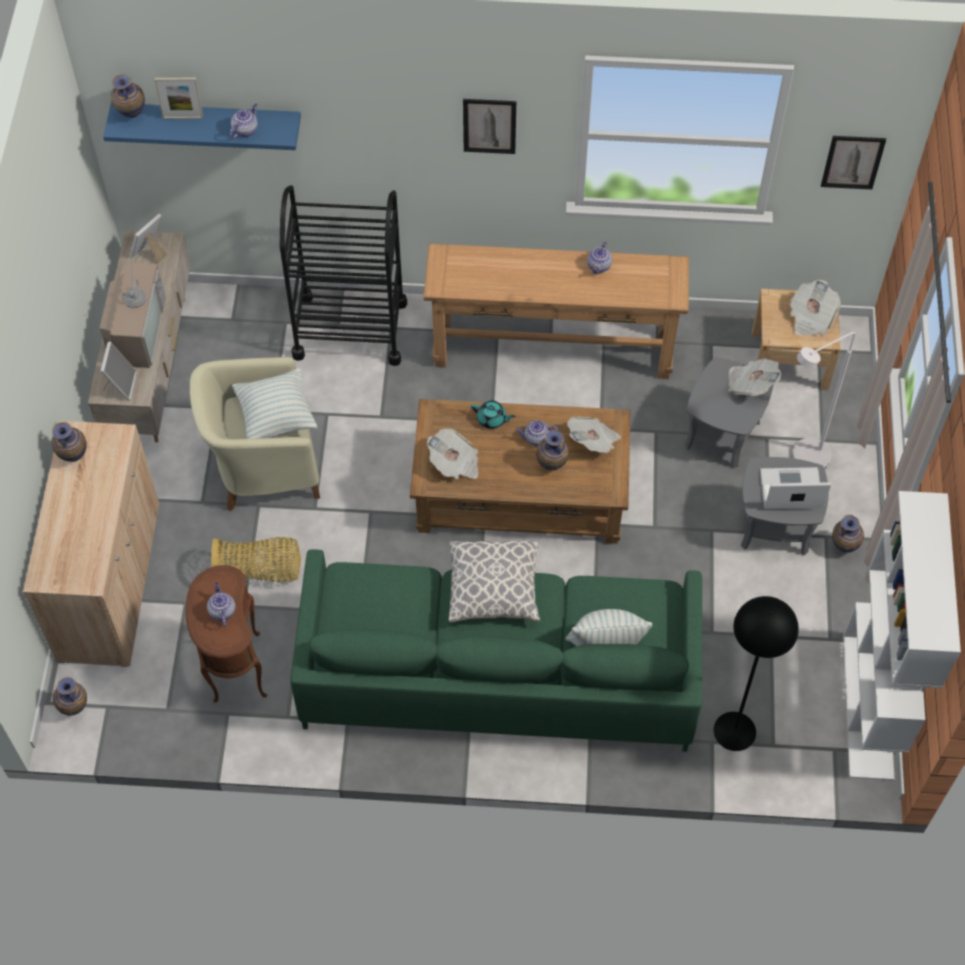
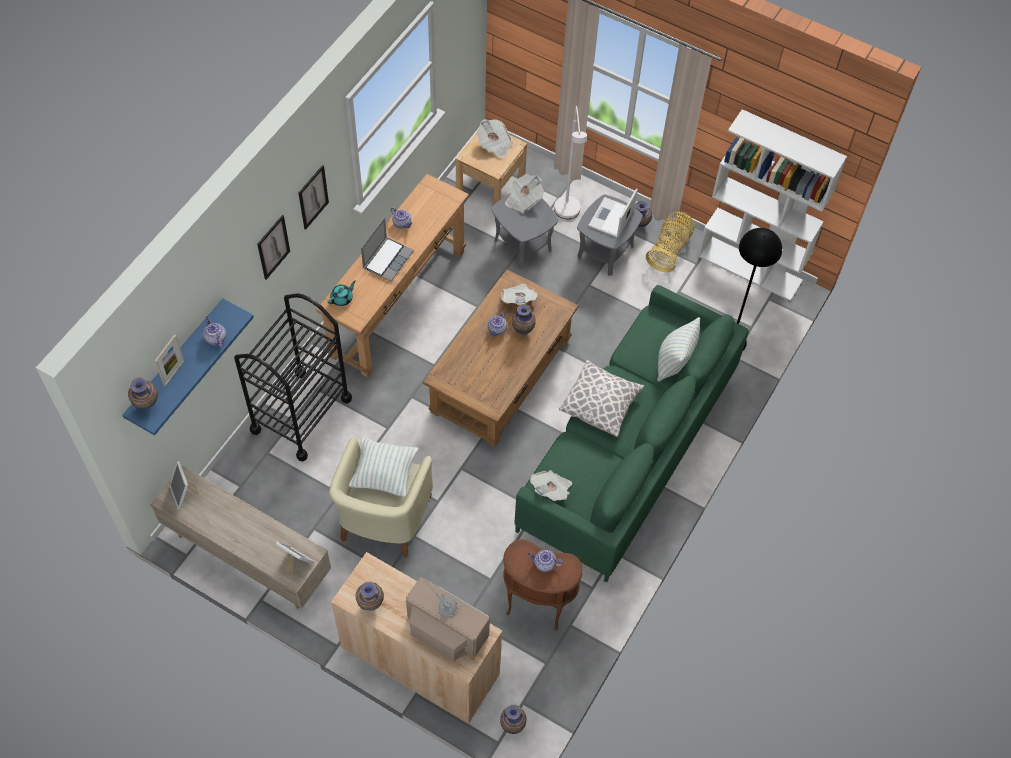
camera: 65 degrees left, 0 degrees up
television [100,247,166,368] -> television moved to [406,577,490,661]
basket [211,537,301,583] -> basket moved to [646,211,695,272]
newspaper [427,428,478,479] -> newspaper moved to [530,470,572,501]
turquoise teapot [471,400,516,429] -> turquoise teapot moved to [328,280,356,306]
picture [821,136,886,189] -> picture moved to [257,215,290,280]
none -> laptop [361,217,414,282]

